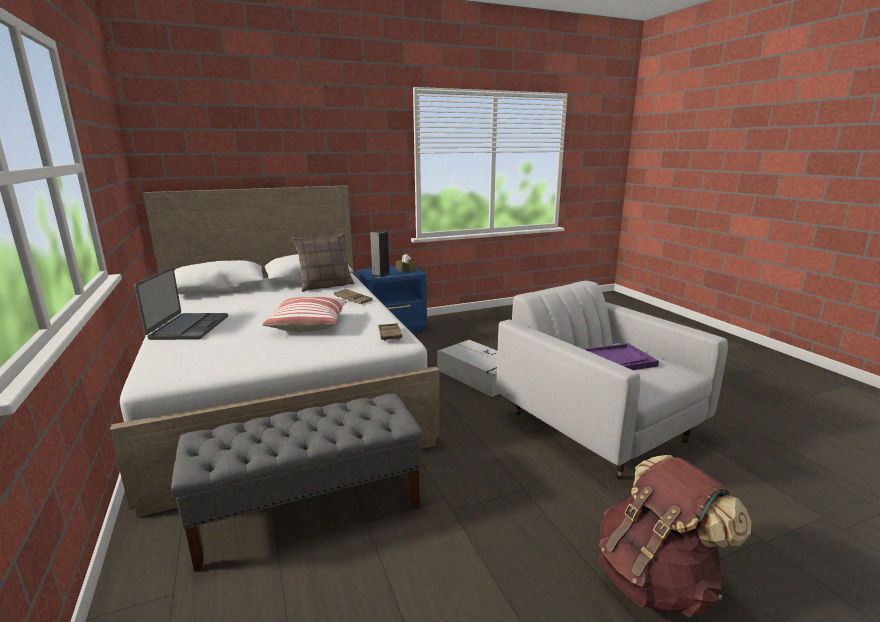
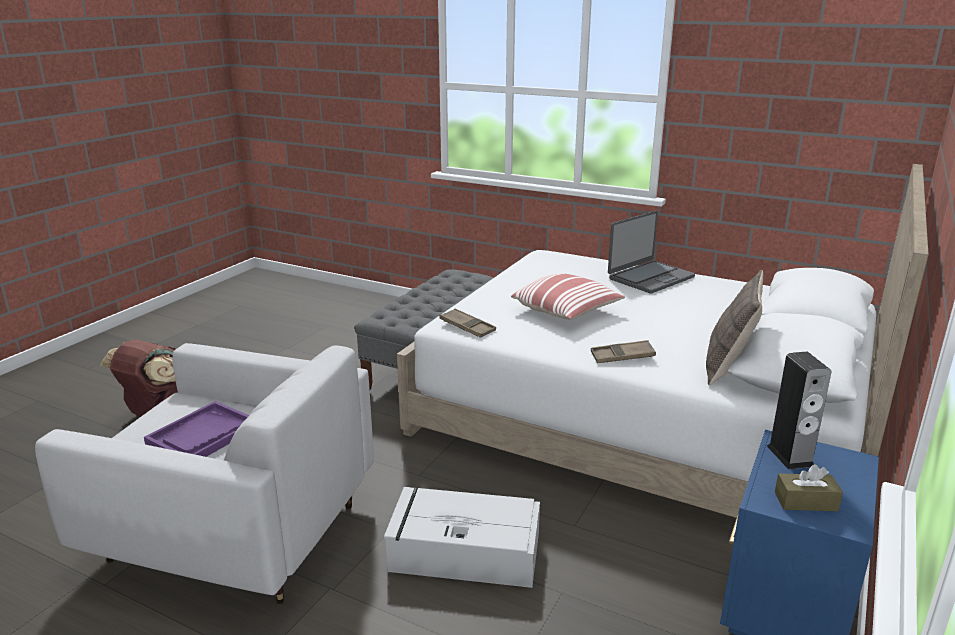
camera: 140 degrees right, 5 degrees up
laptop [134,267,228,340] -> laptop turned 90 degrees counterclockwise [608,211,695,293]

